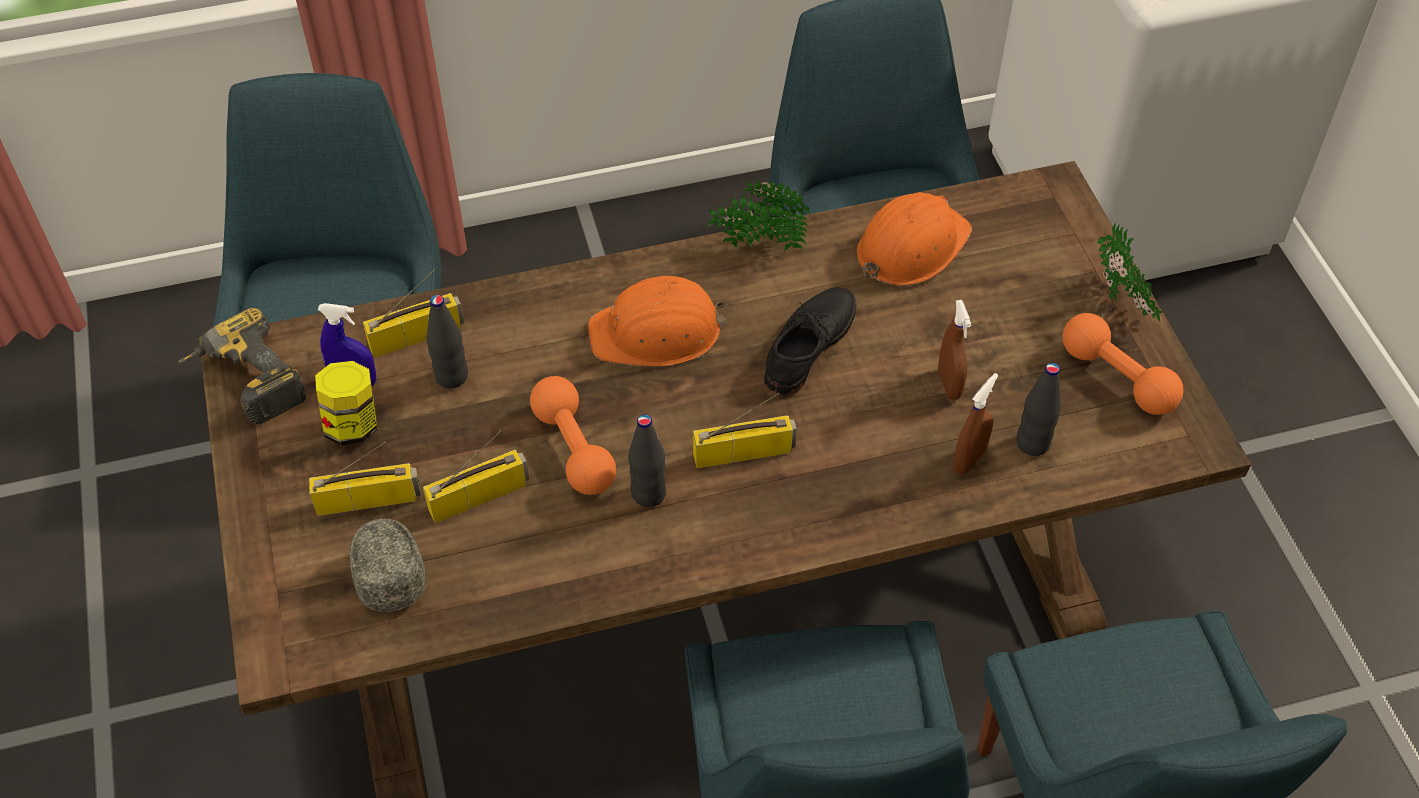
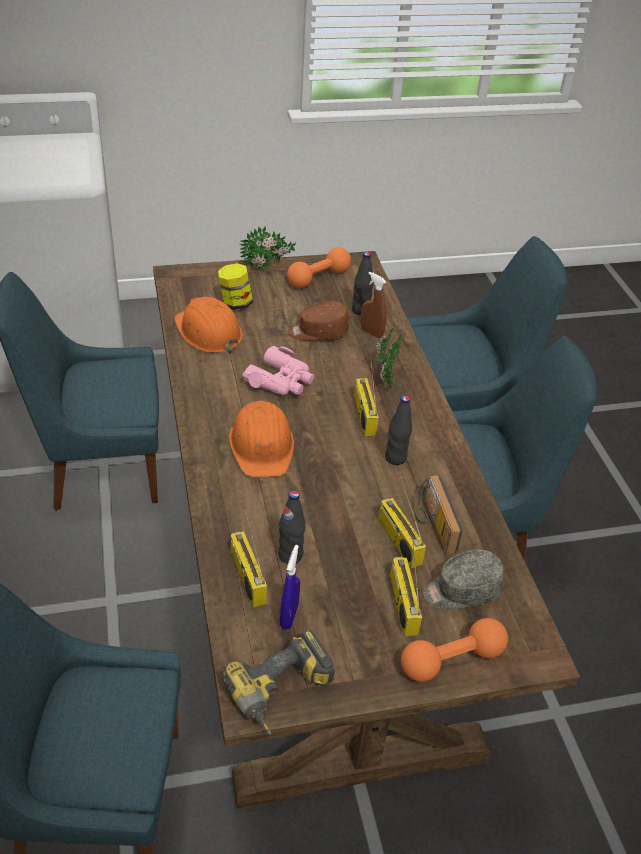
camera: 90 degrees left, 10 degrees down
jar [315,361,377,445] -> jar moved to [218,263,253,310]
orange dumbbell [530,376,616,495] -> orange dumbbell moved to [401,618,508,682]
potted plant [709,181,809,251] -> potted plant moved to [376,328,402,390]
black shoe [764,287,856,395] -> pink binoculars [243,346,314,396]
brown spray bottle [938,300,971,400] -> brown cap [288,301,349,341]
none -> radio [415,475,463,554]

